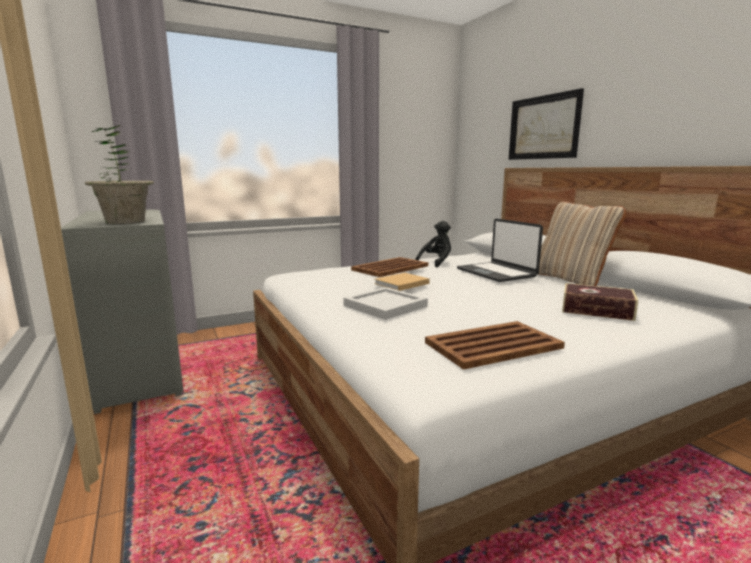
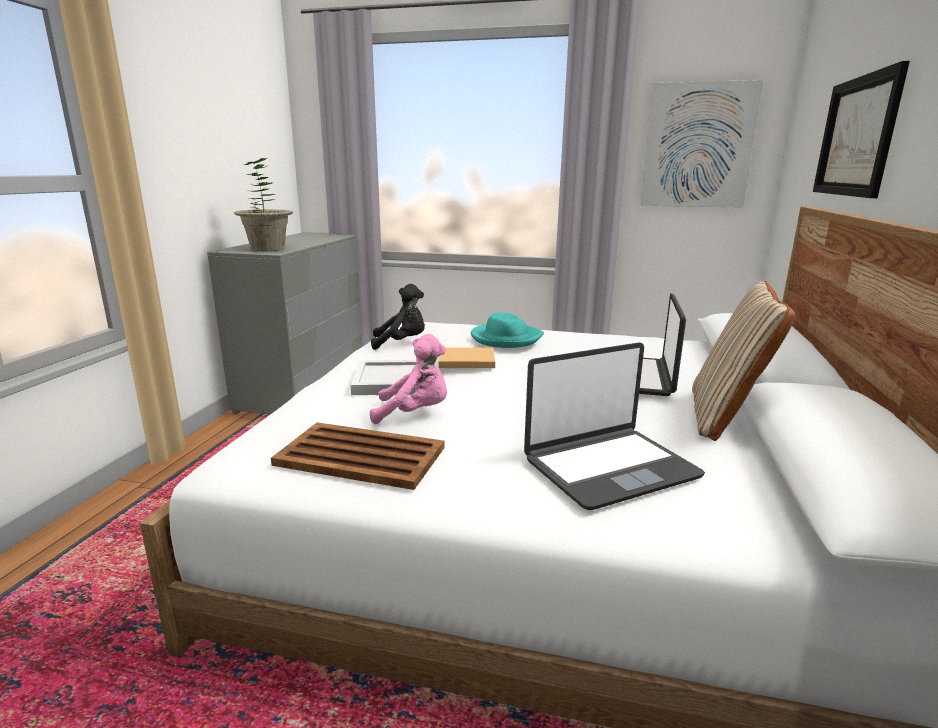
camera: 40 degrees right, 5 degrees up
brown tray [351,257,428,277] -> turquoise hat [471,313,544,348]
black plush toy [415,221,451,267] -> black plush toy moved to [371,284,425,350]
book [562,283,638,321] -> laptop [524,342,705,510]
none -> pink plush toy [370,334,447,424]
none -> picture [641,80,764,208]

